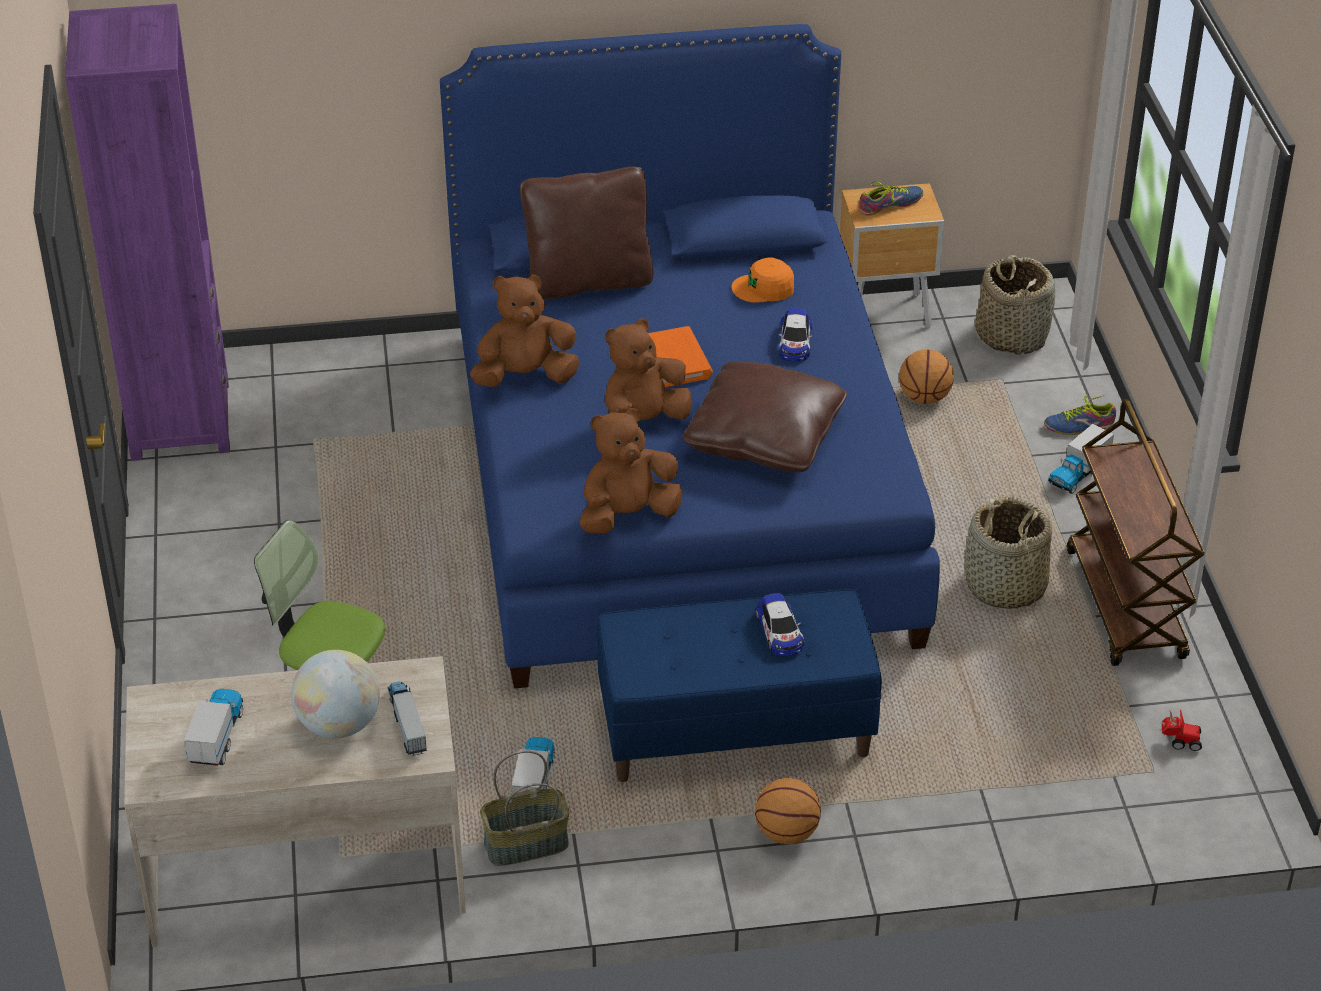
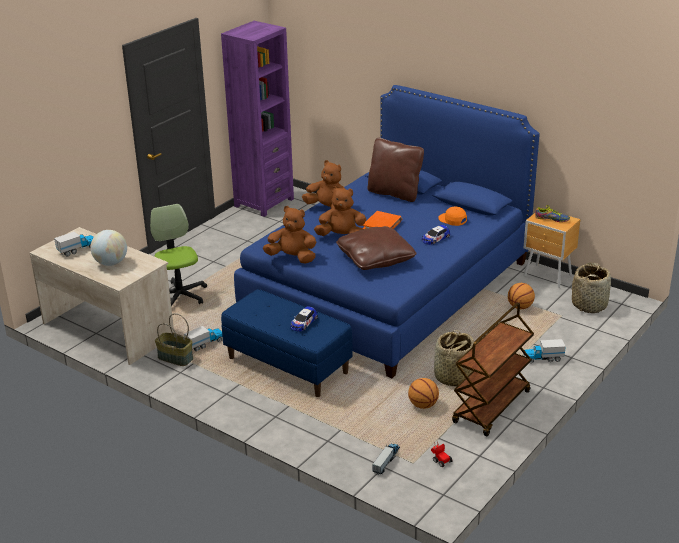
camera: 45 degrees right, 10 degrees down
toy truck [388,682,427,756] -> toy truck moved to [372,444,400,475]
basketball [755,778,821,845] -> basketball moved to [408,378,439,409]
shoe [1044,395,1116,435] -> none

